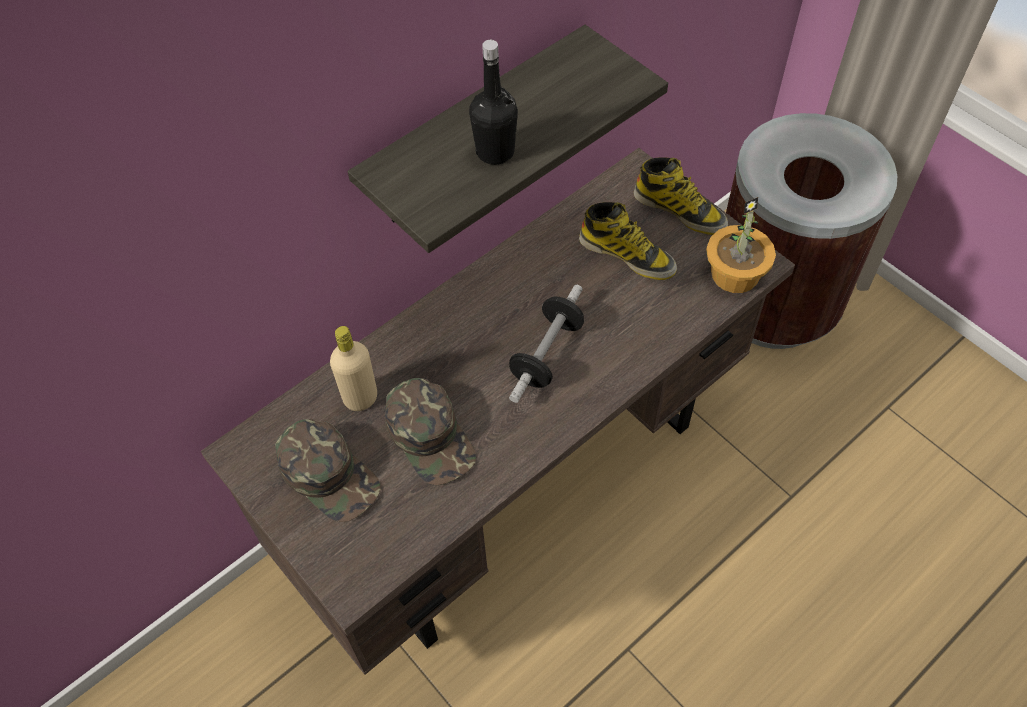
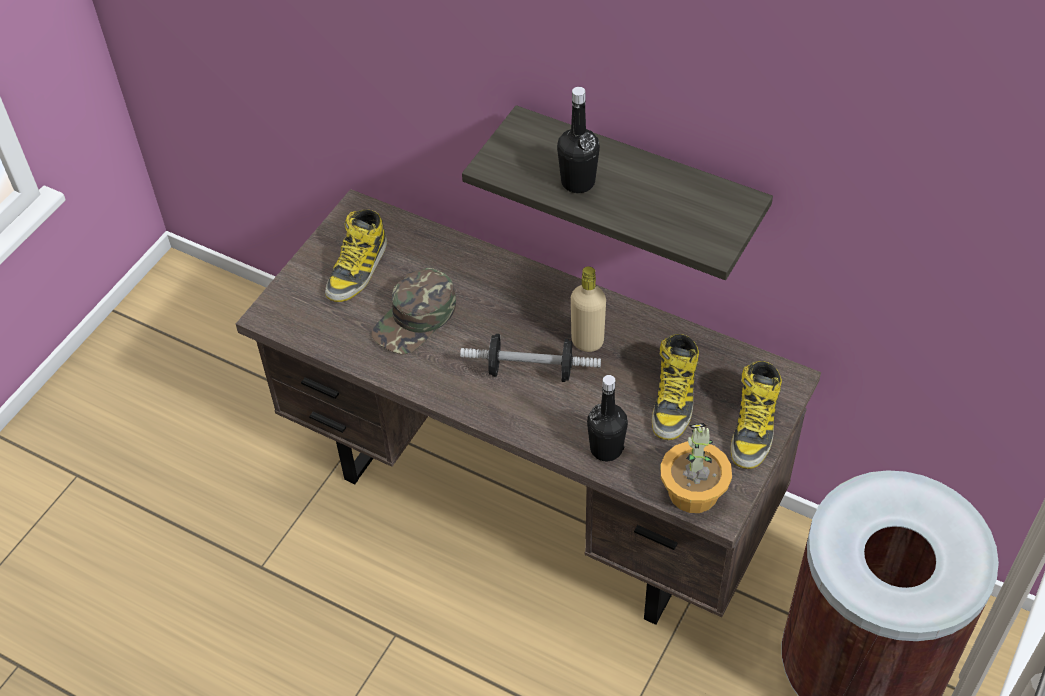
camera: 70 degrees right, 5 degrees down
green cap [275,419,381,522] -> boot [325,209,388,302]
beige bottle [330,326,377,411] -> beige bottle moved to [571,266,606,352]
none -> black bottle [587,375,628,462]

